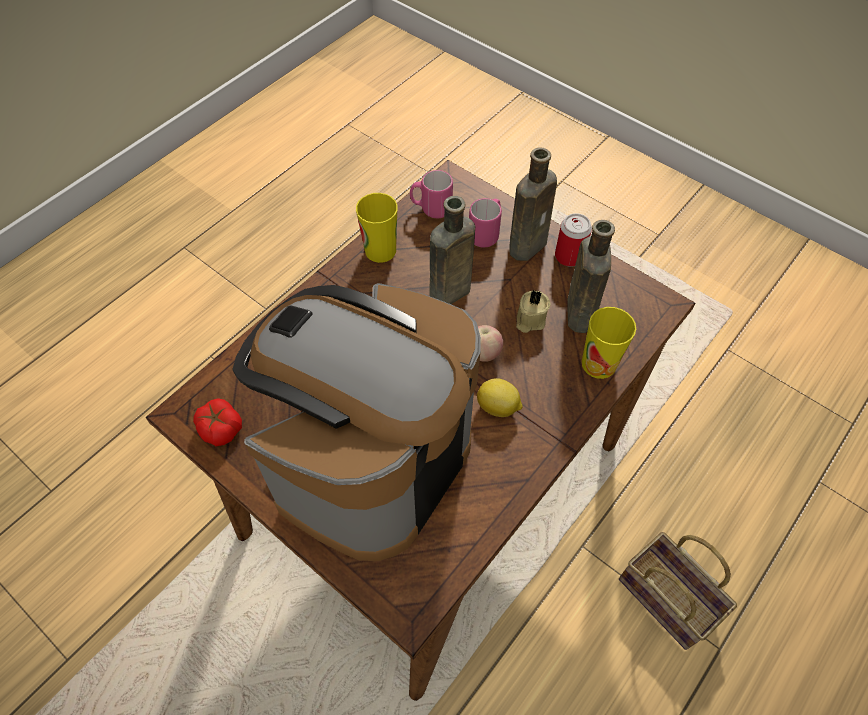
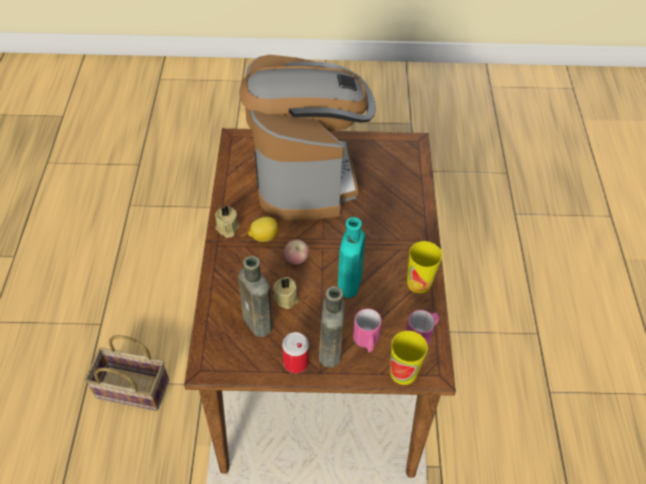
camera: 140 degrees right, 5 degrees down
tomato [193,398,242,446] -> none
brown bottle [429,196,475,304] -> turquoise bottle [338,217,365,298]
cup [582,307,636,379] -> cup moved to [390,331,428,385]
none -> beige candle [215,206,239,238]

